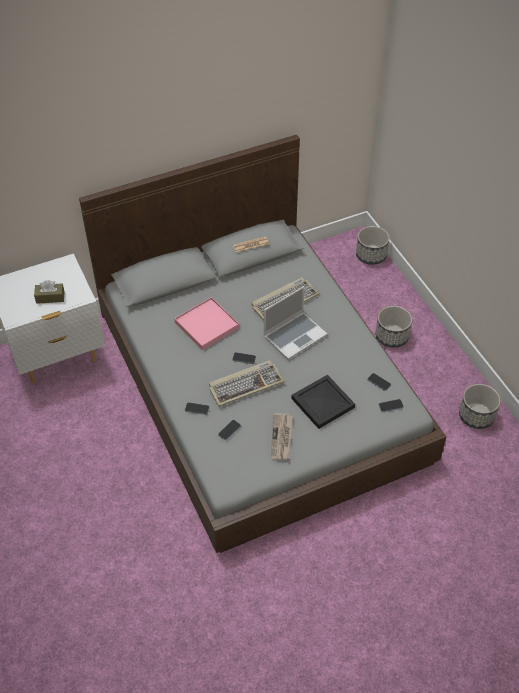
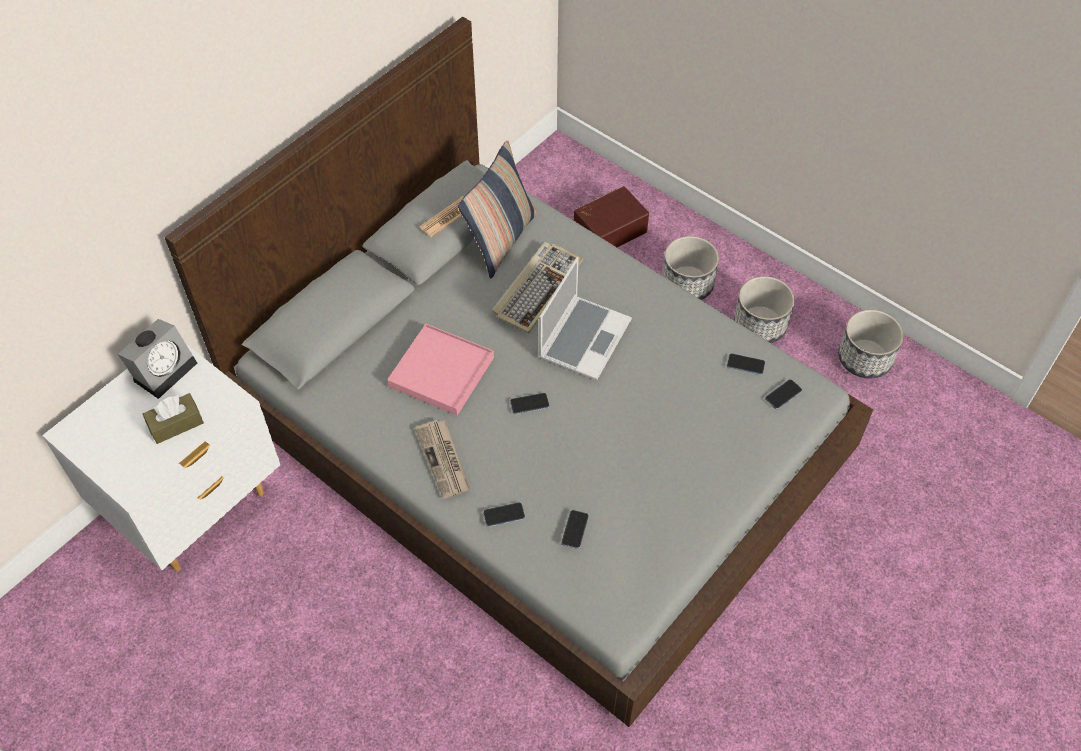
camera: 25 degrees left, 5 degrees up
keyboard [209,360,284,407] -> none
newspaper [271,413,293,460] -> newspaper moved to [415,419,470,499]
black tray [292,375,355,429] -> none
planter [356,226,390,265] -> planter moved to [734,276,795,343]
none -> alarm clock [118,319,197,399]
none -> pillow [458,140,537,278]
none -> brown storage box [574,186,649,247]

